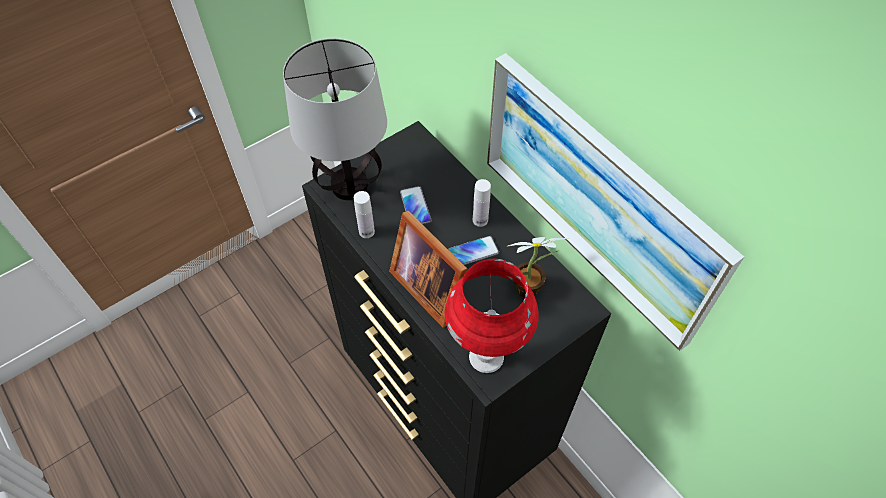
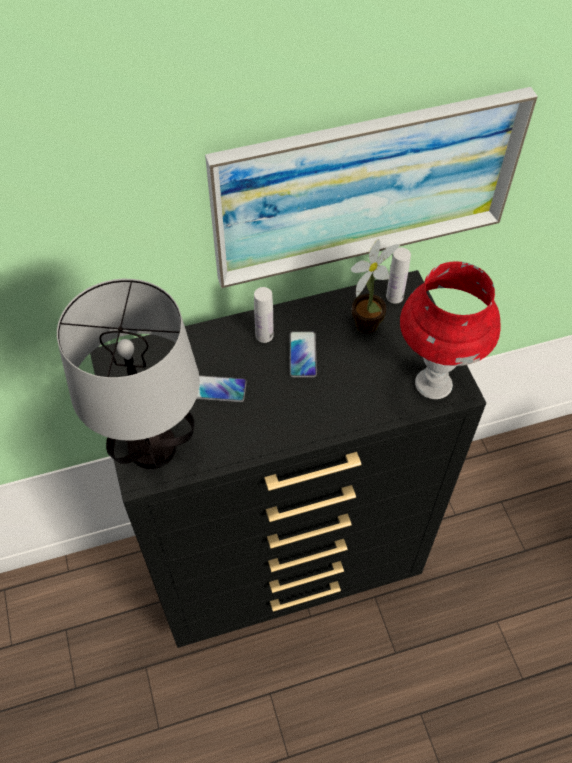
camera: 70 degrees left, 0 degrees up
white bottle [354,191,375,238] -> white bottle moved to [386,248,411,304]
picture frame [389,211,467,328] -> none

